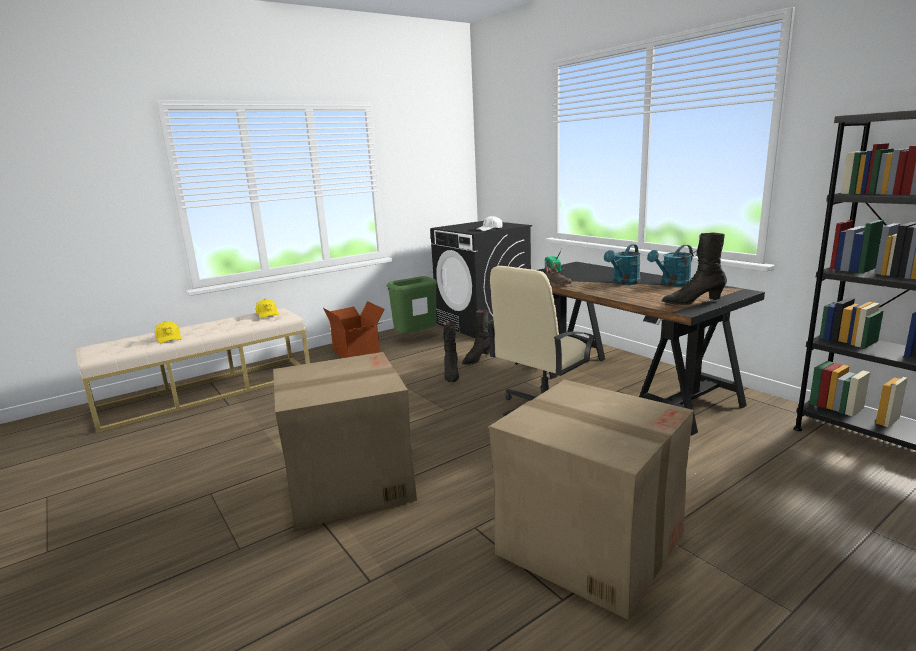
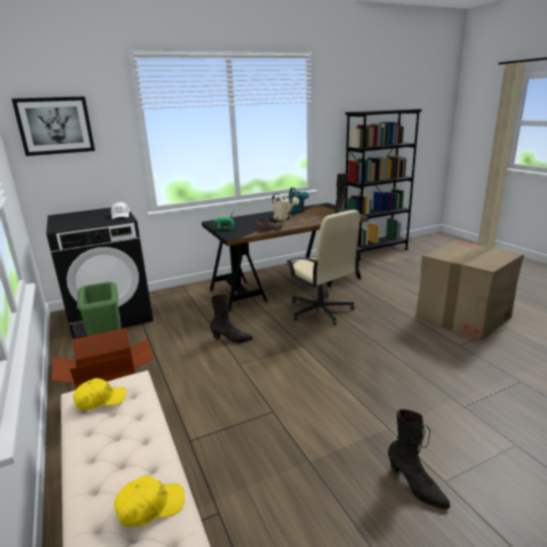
camera: 80 degrees left, 5 degrees up
cardboard box [273,352,417,530] -> none
black boot [462,310,490,365] -> black boot moved to [388,409,450,510]
turquoise watering can [604,244,641,285] -> beige watering can [272,193,299,220]
none -> picture [12,96,95,156]

